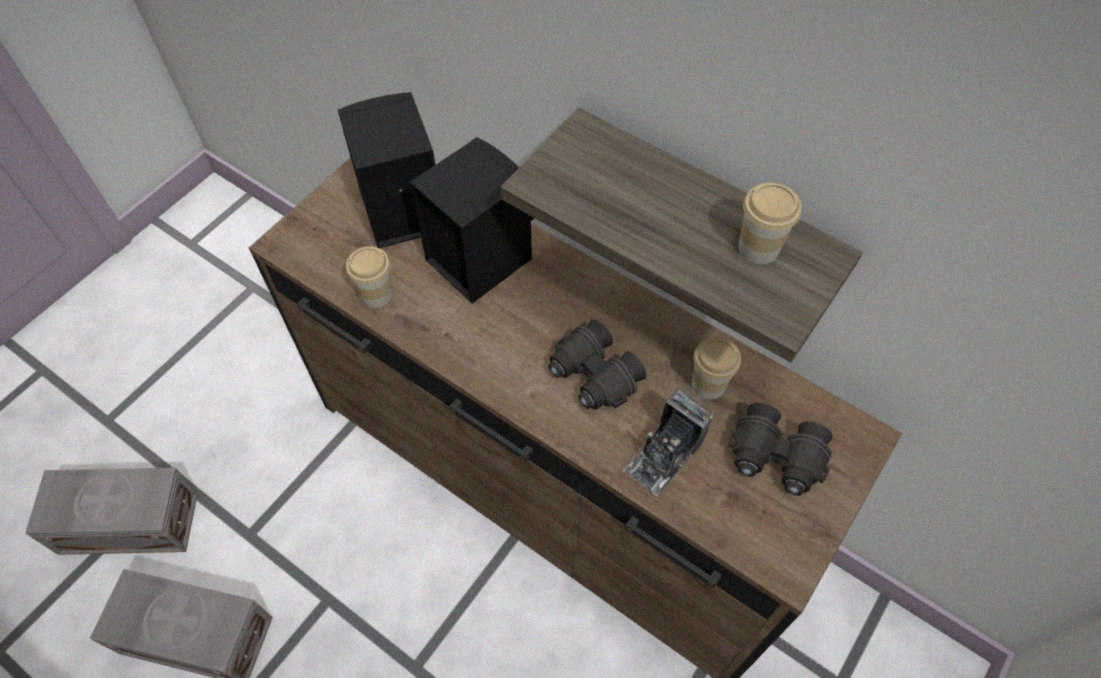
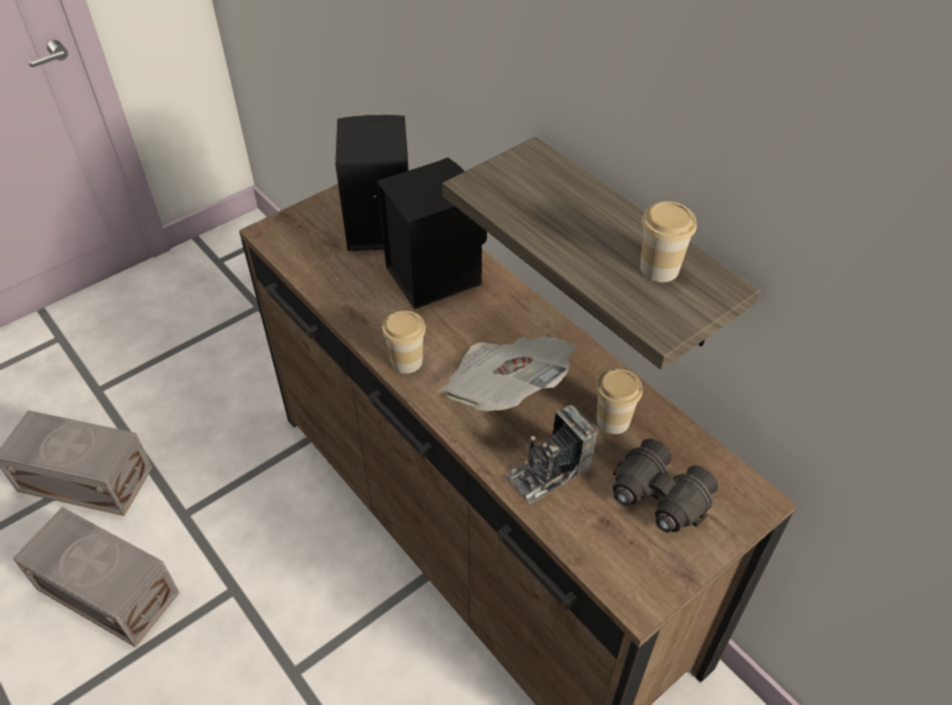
camera: 15 degrees right, 10 degrees down
cup [346,246,393,308] -> cup moved to [382,311,426,374]
black binoculars [548,320,646,410] -> newspaper [439,335,576,411]

